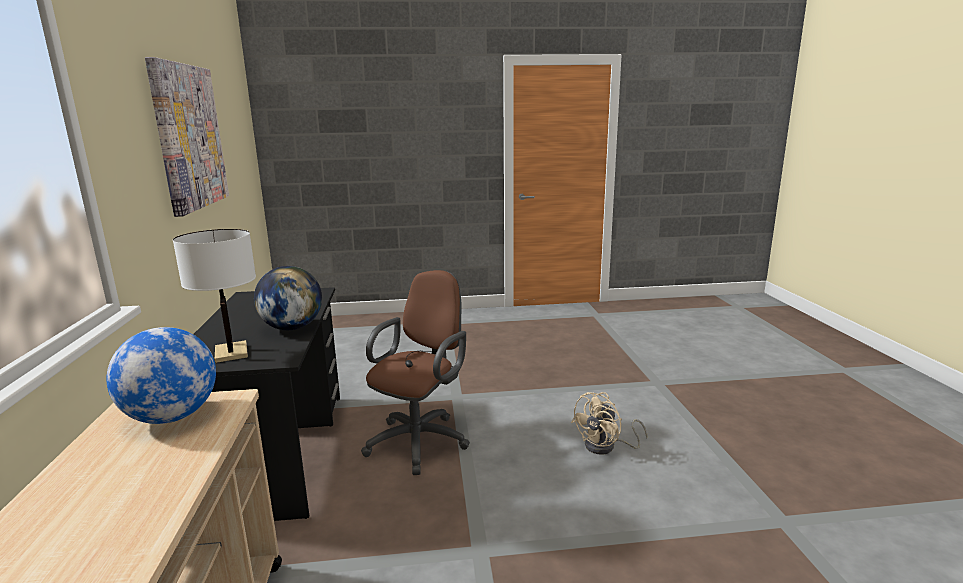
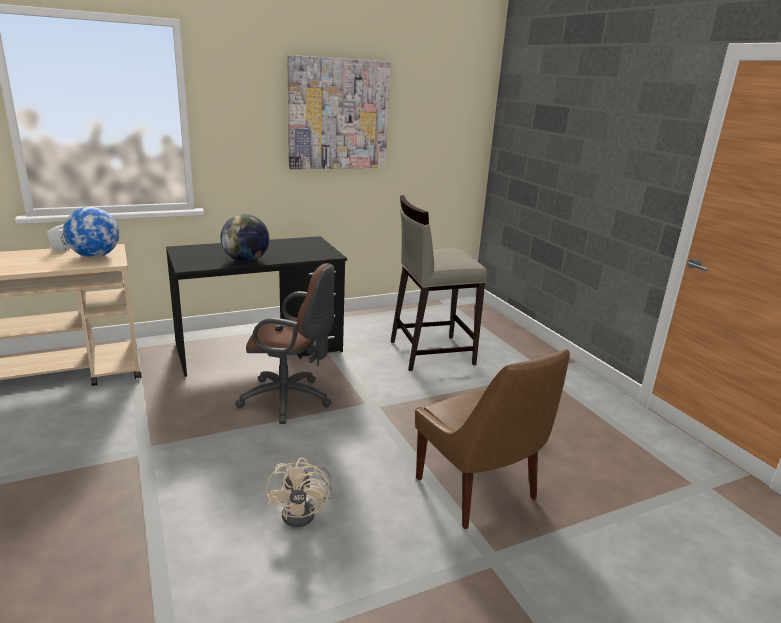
camera: 70 degrees right, 5 degrees up
white table lamp [173,229,256,363] -> none
beige fan [571,392,647,455] -> beige fan turned 120 degrees counterclockwise [266,458,334,527]
none -> white speaker [47,224,70,252]
none -> beige stool [391,195,487,371]
none -> brown chair [415,349,570,529]

